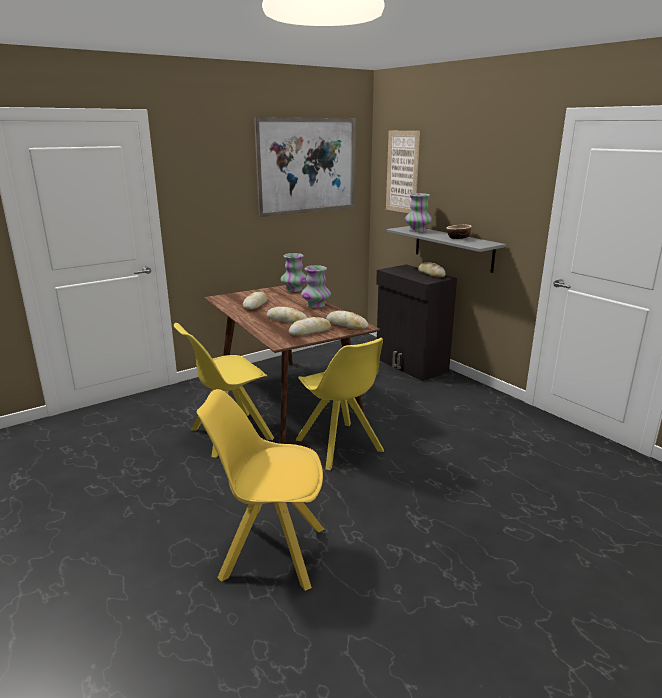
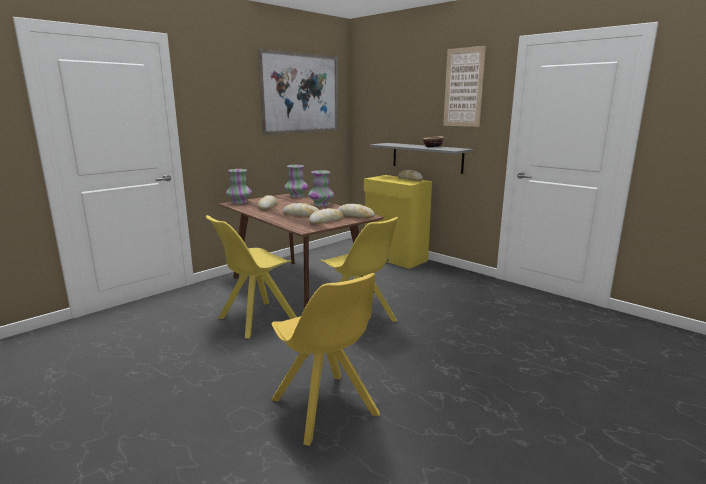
camera: 10 degrees left, 5 degrees down
yellow chair [197,389,325,591] -> yellow chair turned 120 degrees counterclockwise [271,273,380,446]
black cabinet [376,264,457,381] -> yellow cabinet [364,175,432,269]
picture [386,131,420,213] -> picture moved to [443,46,486,127]
vase [405,193,432,232] -> vase moved to [226,169,252,204]

